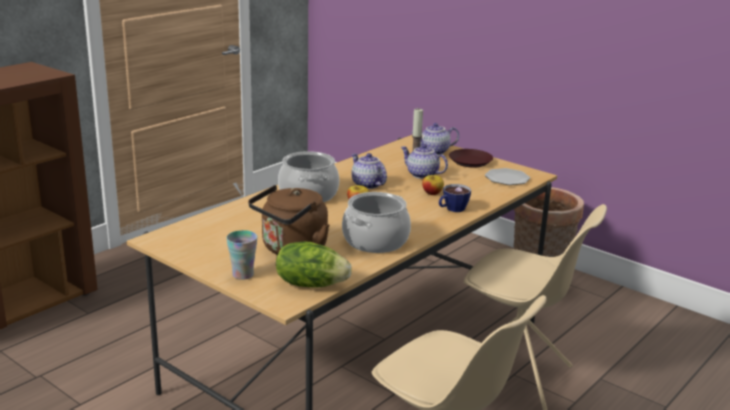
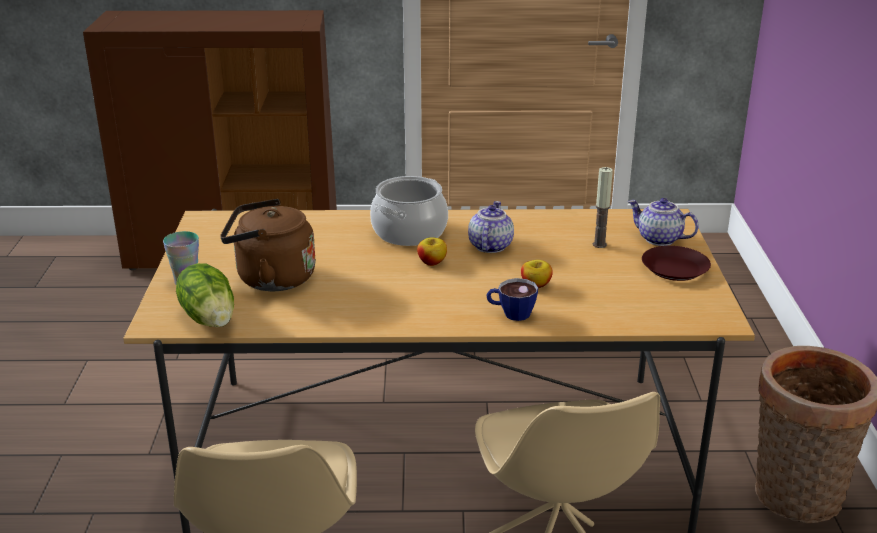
camera: 50 degrees right, 5 degrees up
cooking pot [342,192,411,253] -> none
teapot [401,144,448,179] -> none
plate [485,168,530,185] -> none

